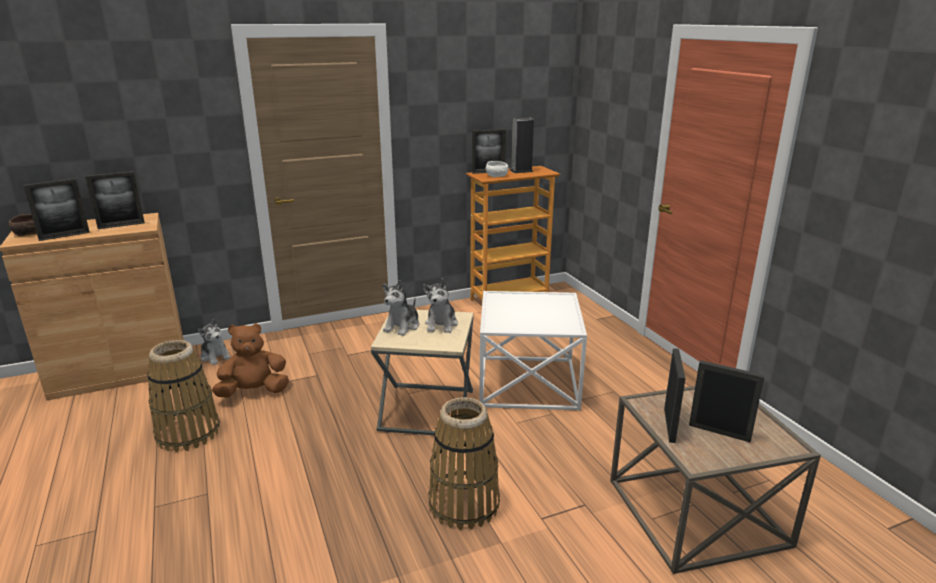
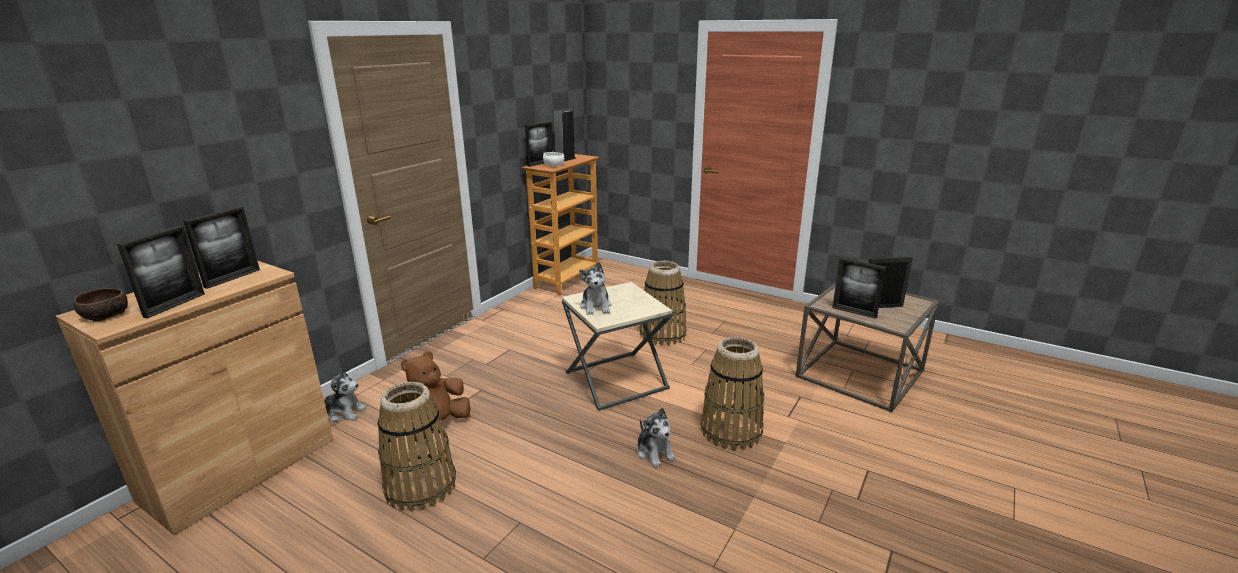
camera: 35 degrees left, 0 degrees up
plush toy [423,279,458,333] -> plush toy moved to [637,408,676,468]
white side table [479,291,587,410] -> basket [639,261,687,346]
picture frame [664,348,686,443] -> picture frame turned 150 degrees clockwise [832,258,886,319]

